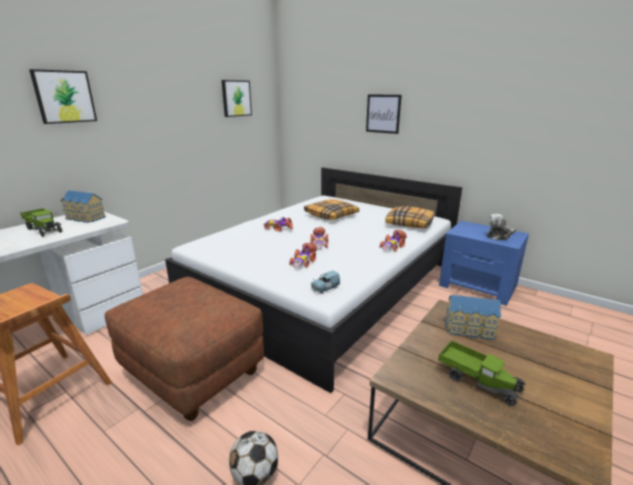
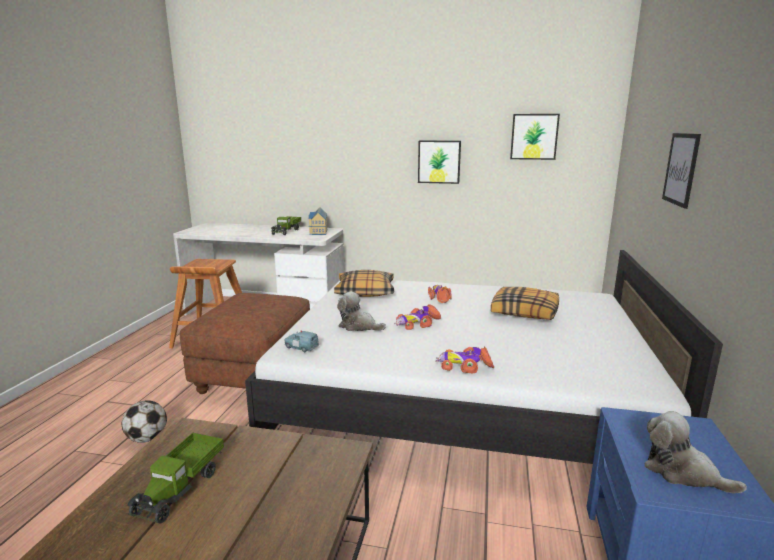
camera: 65 degrees right, 5 degrees down
picture [29,69,97,124] -> picture moved to [418,140,461,184]
toy car [289,243,317,268] -> plush toy [337,292,386,331]
pillow [385,206,434,228] -> pillow moved to [334,270,394,297]
toy house [445,295,501,340] -> none

